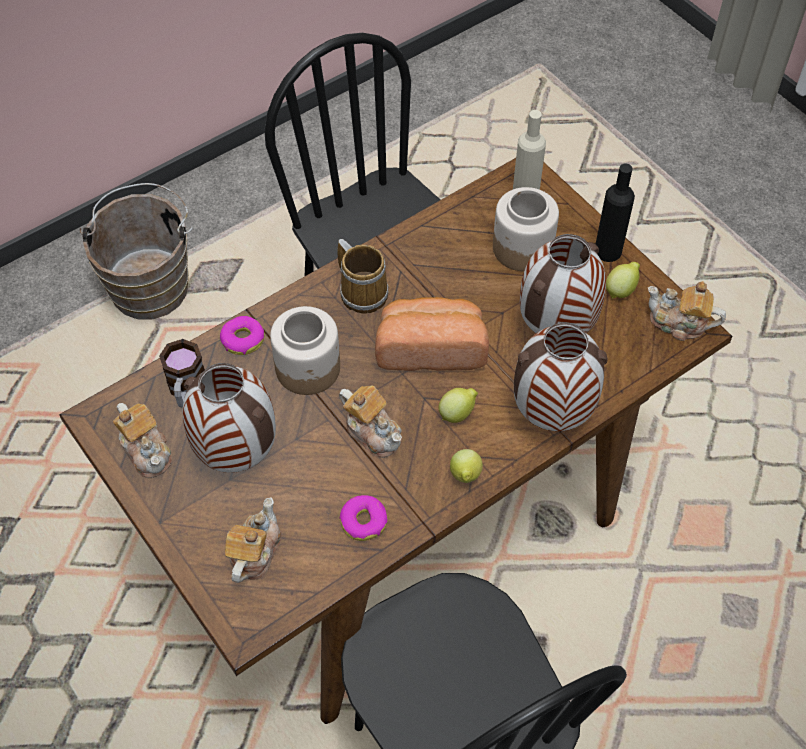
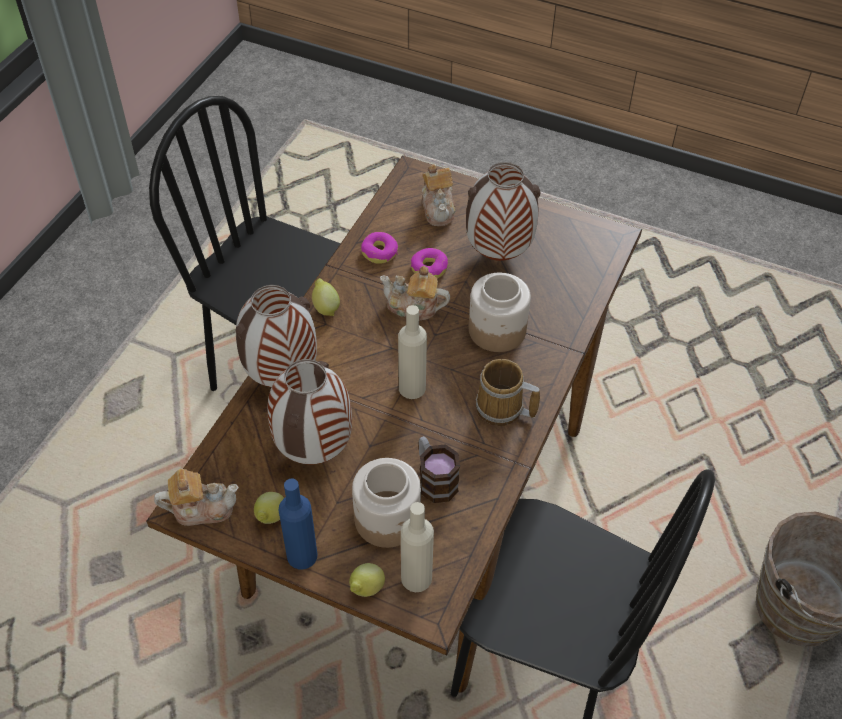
camera: 150 degrees right, 5 degrees down
teapot [113,403,172,478] -> none
mug [159,339,205,407] -> mug moved to [419,436,460,503]
donut [220,316,264,355] -> donut moved to [411,248,448,278]
bread [375,297,489,371] -> beige bottle [398,305,427,399]
lemon [439,388,478,423] -> lemon moved to [349,563,385,597]
black bottle [596,164,635,262] -> blue bottle [279,479,317,569]

